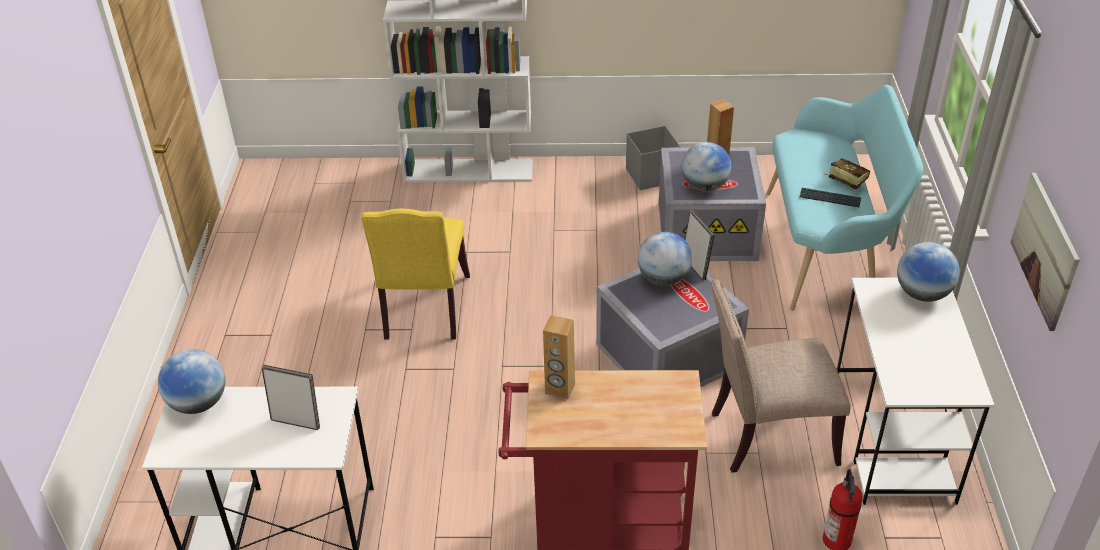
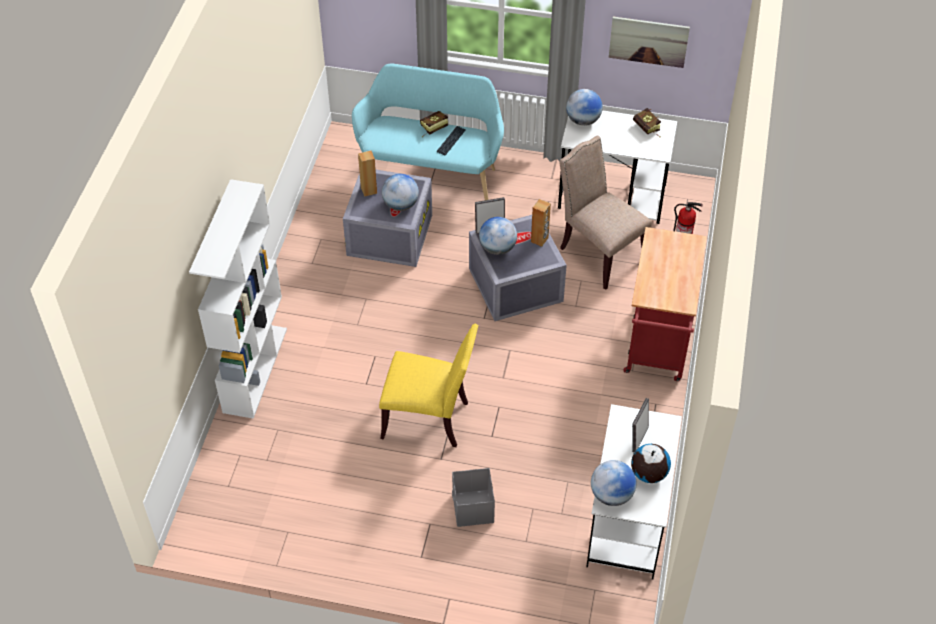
camera: 80 degrees left, 10 degrees up
brown speaker [543,315,575,399] -> brown speaker moved to [531,199,551,247]
grey storage box [626,126,680,190] -> grey storage box moved to [452,468,495,527]
beige chair [711,279,851,473] -> beige chair turned 135 degrees clockwise [560,136,652,290]
none -> globe [631,444,671,483]
none -> book [633,108,661,137]

